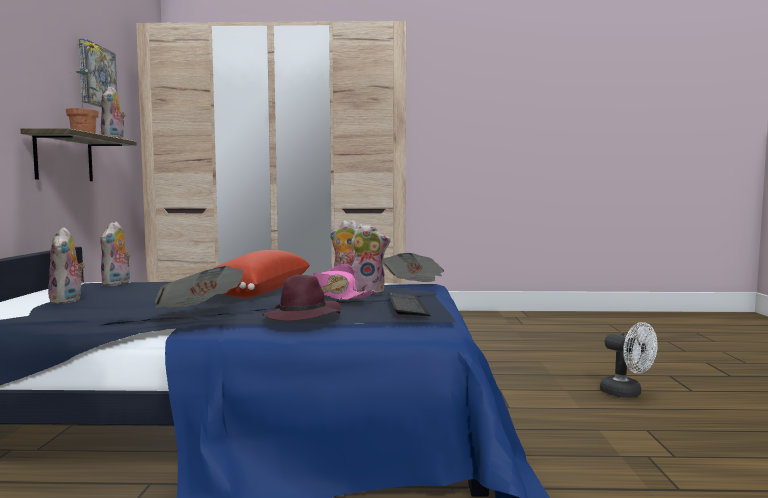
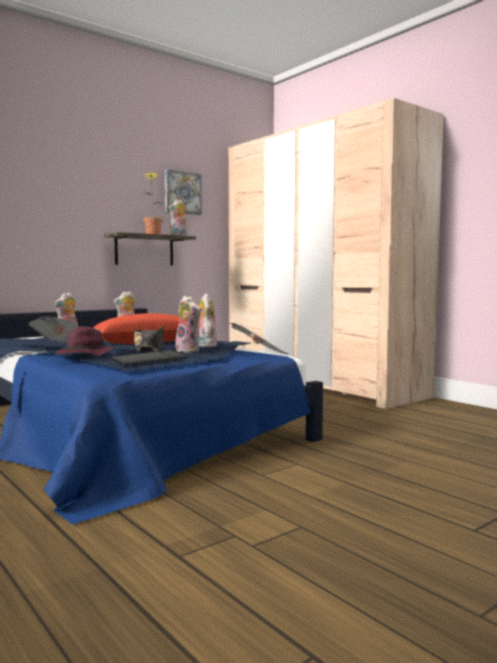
camera: 50 degrees right, 0 degrees up
pink hat [313,264,375,300] -> black hat [134,326,164,351]
white fan [600,322,658,398] -> none

